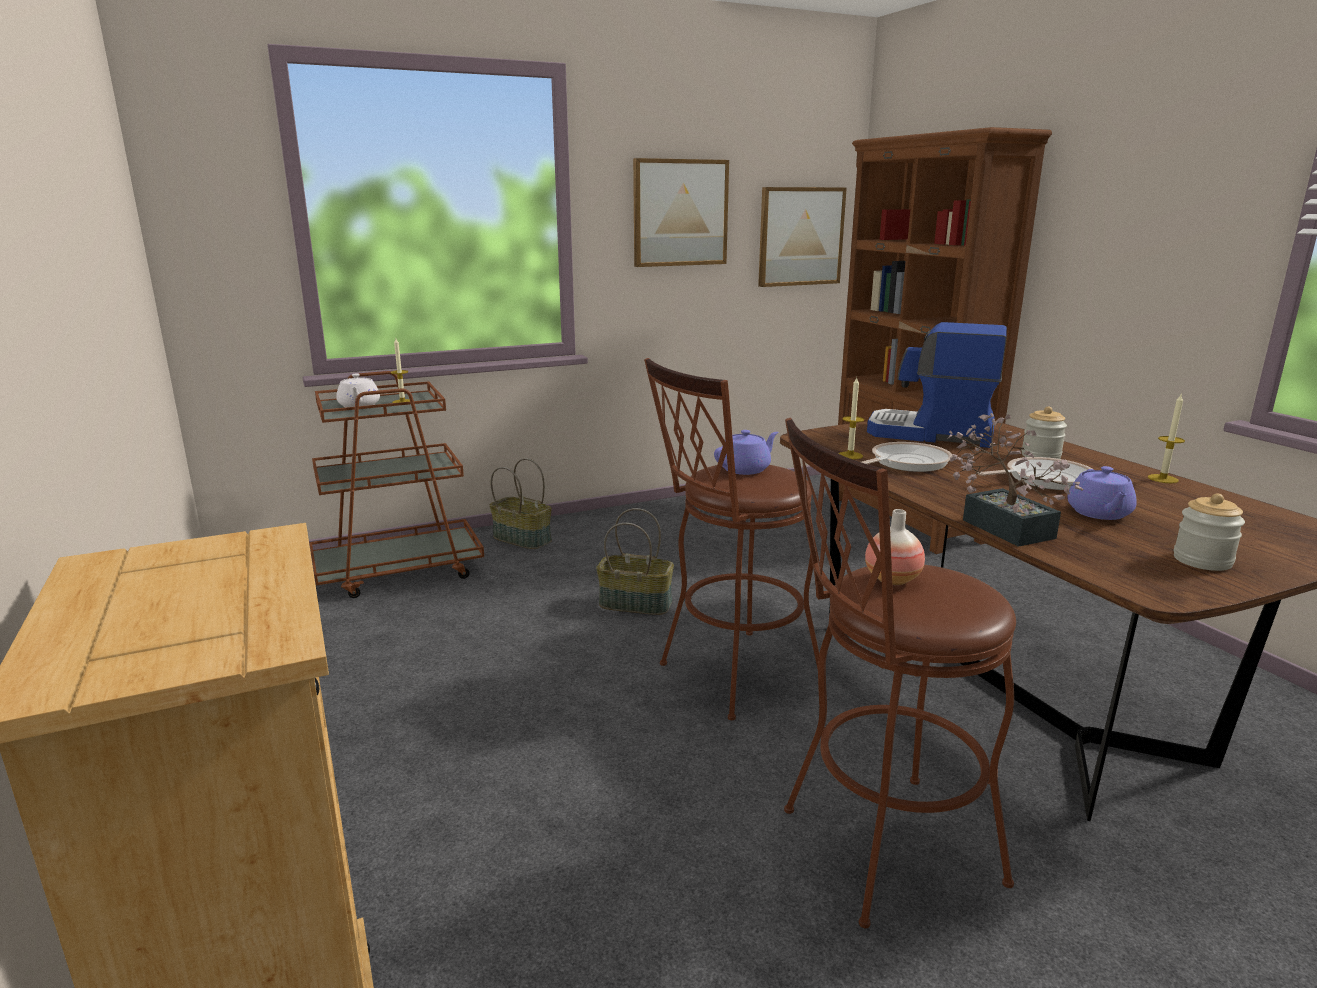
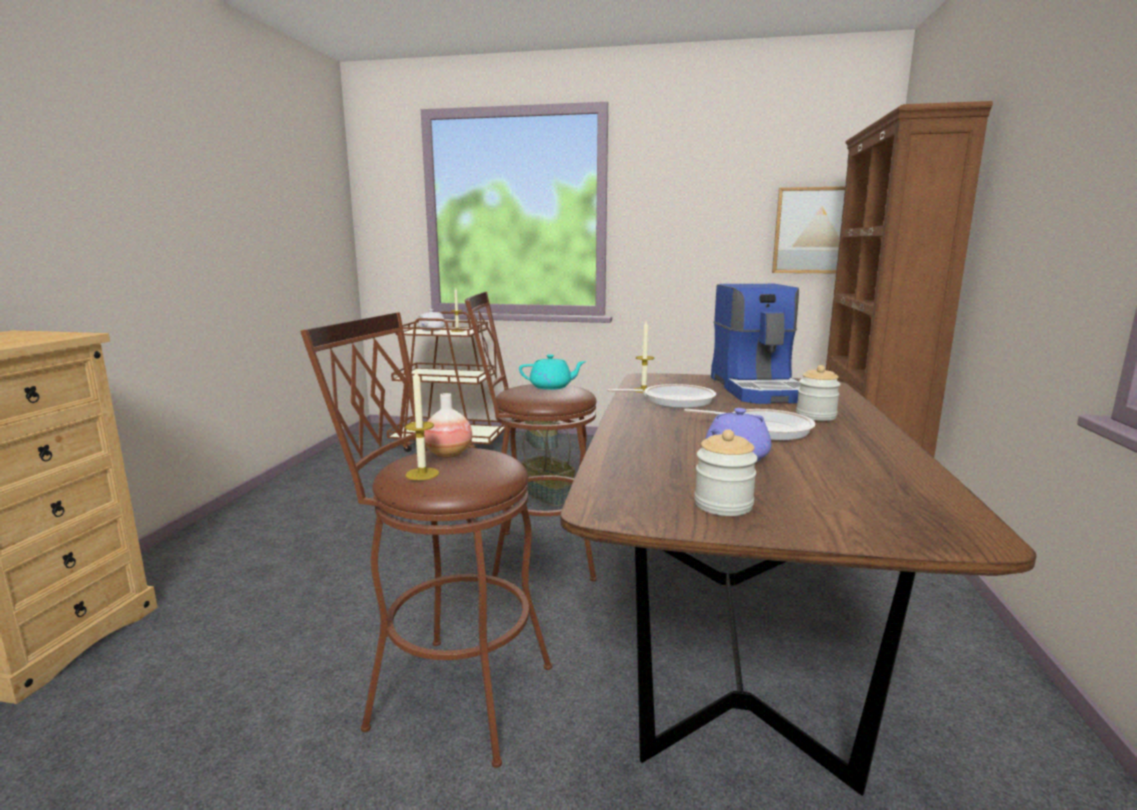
camera: 35 degrees right, 5 degrees down
picture [633,158,729,267] -> none
purple teapot [714,430,778,475] -> turquoise teapot [519,354,586,390]
coffee machine [867,322,1007,448] -> coffee machine turned 150 degrees counterclockwise [711,284,800,404]
potted plant [948,413,1084,547] -> none
candle [1148,393,1185,483] -> candle moved to [405,371,439,480]

